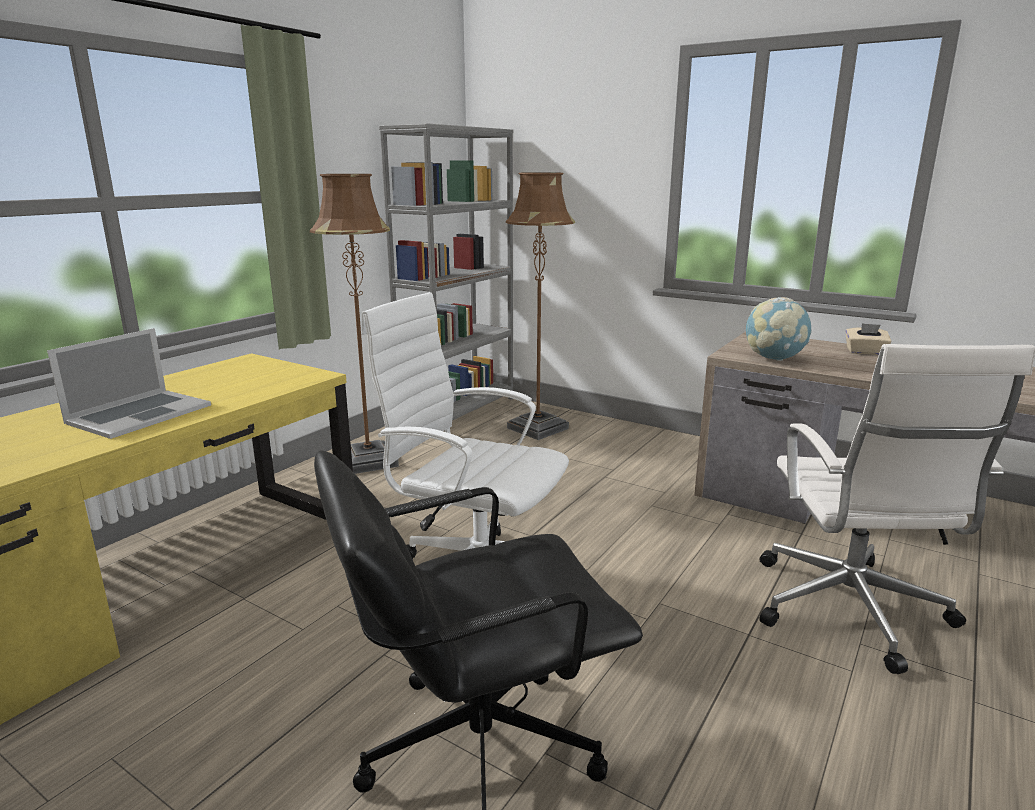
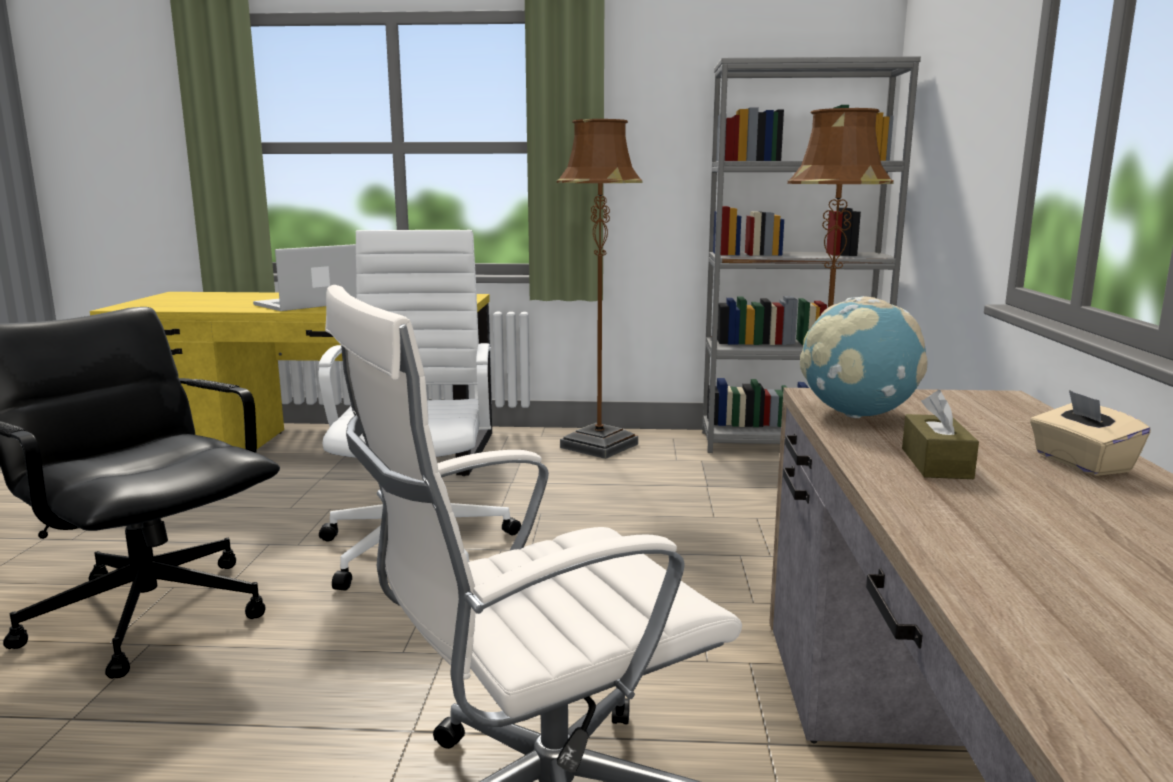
camera: 60 degrees right, 5 degrees down
laptop [47,328,211,439] -> laptop turned 135 degrees clockwise [253,244,357,311]
none -> brown tissue box [902,390,979,479]

